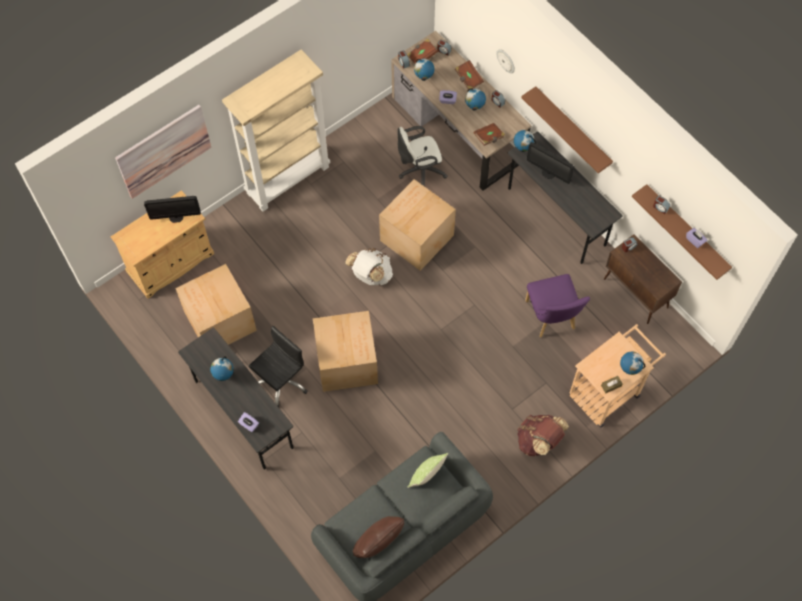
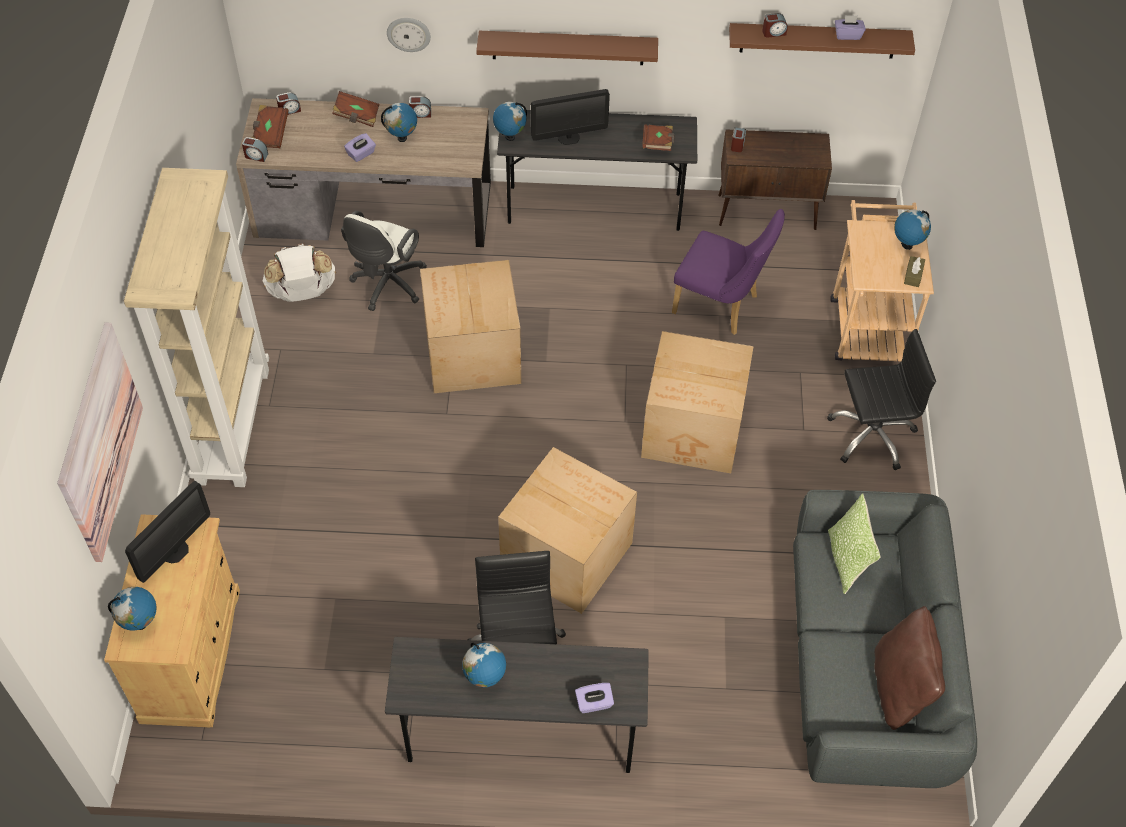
camera: 50 degrees left, 10 degrees down
cardboard box [175,264,257,345] -> cardboard box moved to [641,331,754,473]
white backpack [345,248,393,285] -> white backpack moved to [263,243,336,302]
globe [414,59,434,81] -> globe moved to [108,587,157,631]
brown book [473,123,505,146] -> brown book moved to [642,125,675,151]
brown backpack [517,415,569,456] -> black office chair [827,329,936,470]

